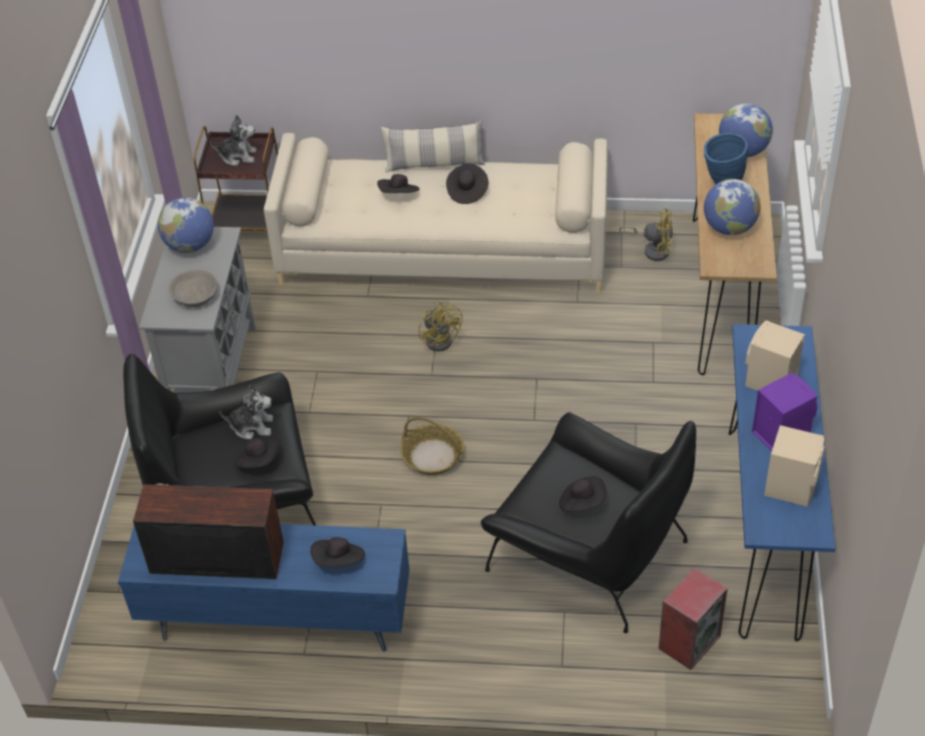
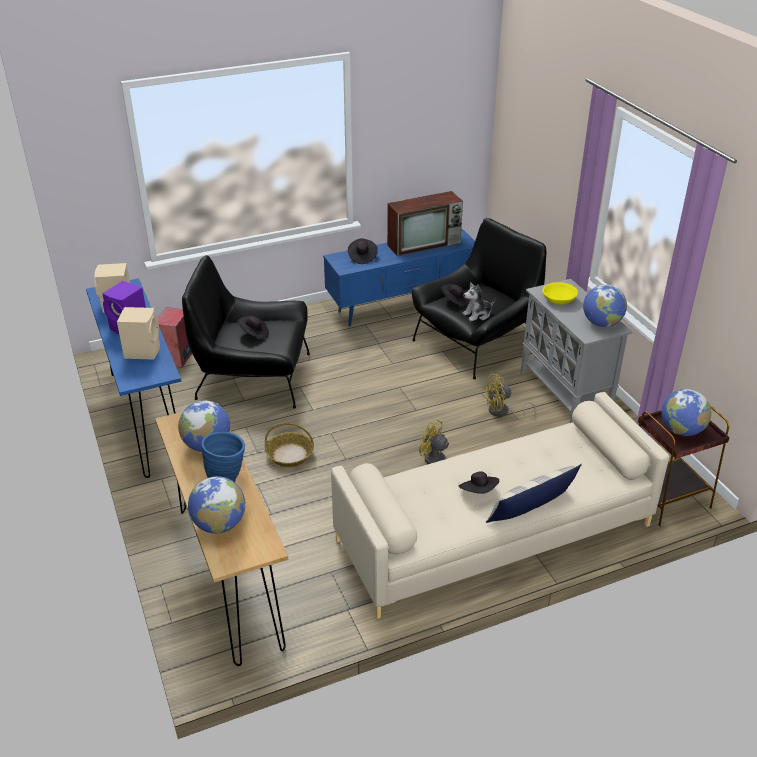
camera: 150 degrees right, 10 degrees down
grey bowl [169,270,217,307] -> yellow bowl [542,282,578,305]
plush toy [210,115,257,166] -> globe [662,389,711,436]
black hat [377,174,419,193] -> none
basket [400,417,464,475] -> basket moved to [265,423,314,467]
yellow fan [619,208,673,261] -> yellow fan moved to [484,374,536,421]

